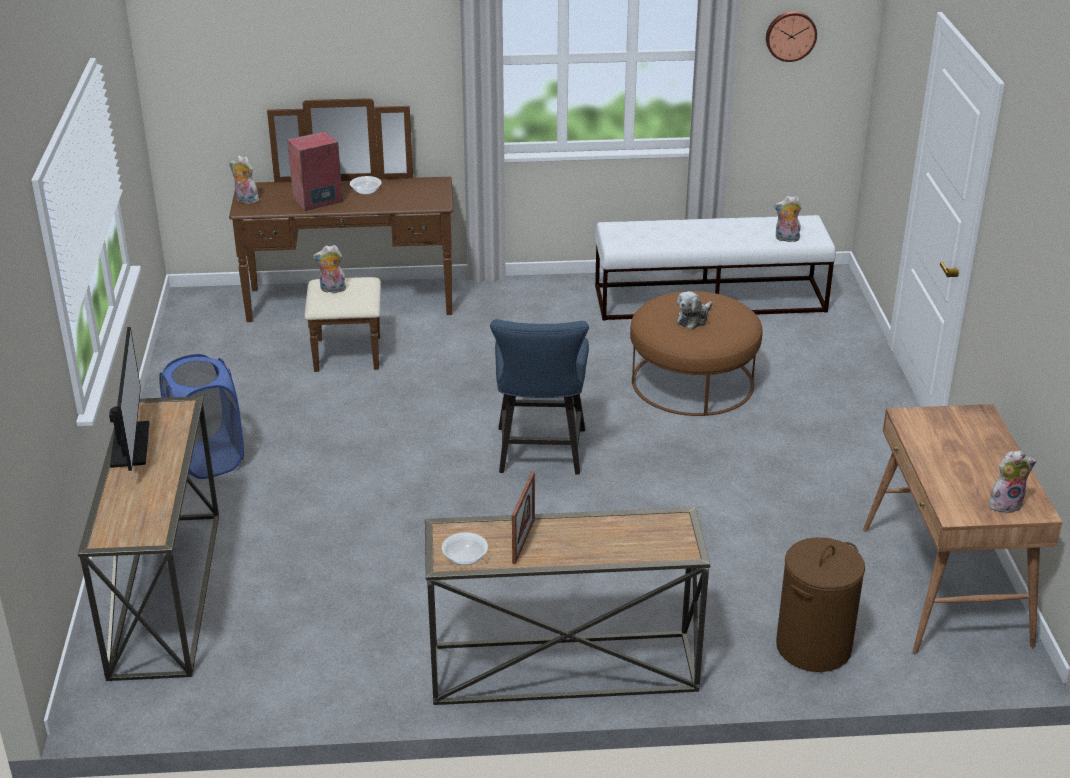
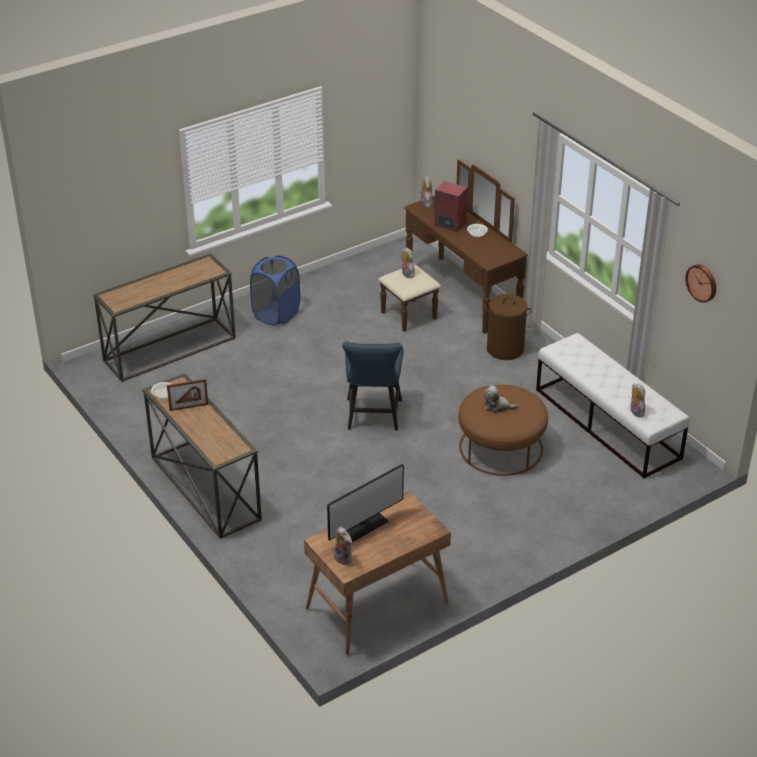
camera: 60 degrees right, 5 degrees up
monitor [109,327,150,471] -> monitor moved to [327,464,404,542]
blue chair [490,319,589,475] -> blue chair turned 60 degrees counterclockwise [342,342,404,431]
brown laundry basket [776,537,865,672] -> brown laundry basket moved to [484,294,532,360]

